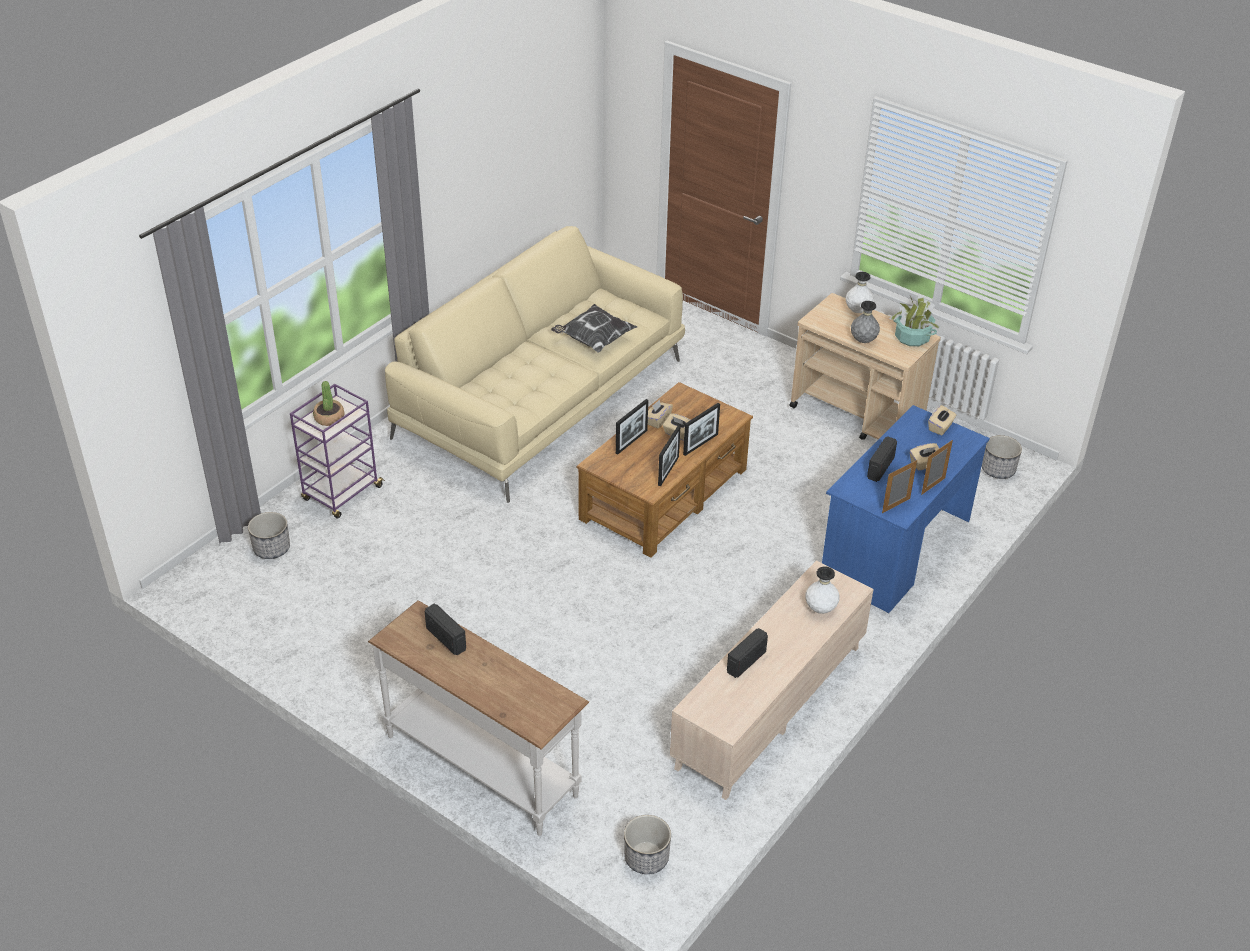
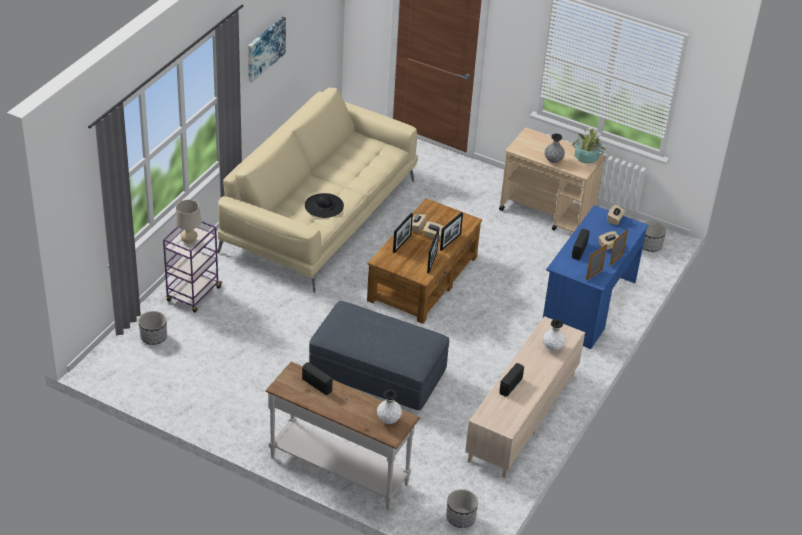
camera: 10 degrees left, 0 degrees up
potted plant [313,381,344,426] -> beige table lamp [175,200,202,244]
pillow [551,304,637,353] -> none
white vase [846,272,874,313] -> white vase moved to [377,390,402,424]
none -> picture [248,17,286,82]
none -> black hat [305,193,344,218]
none -> grey ottoman [309,301,449,410]

